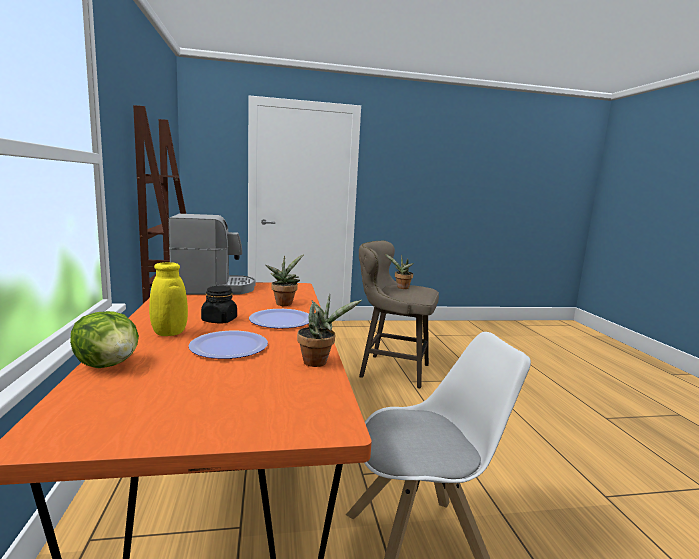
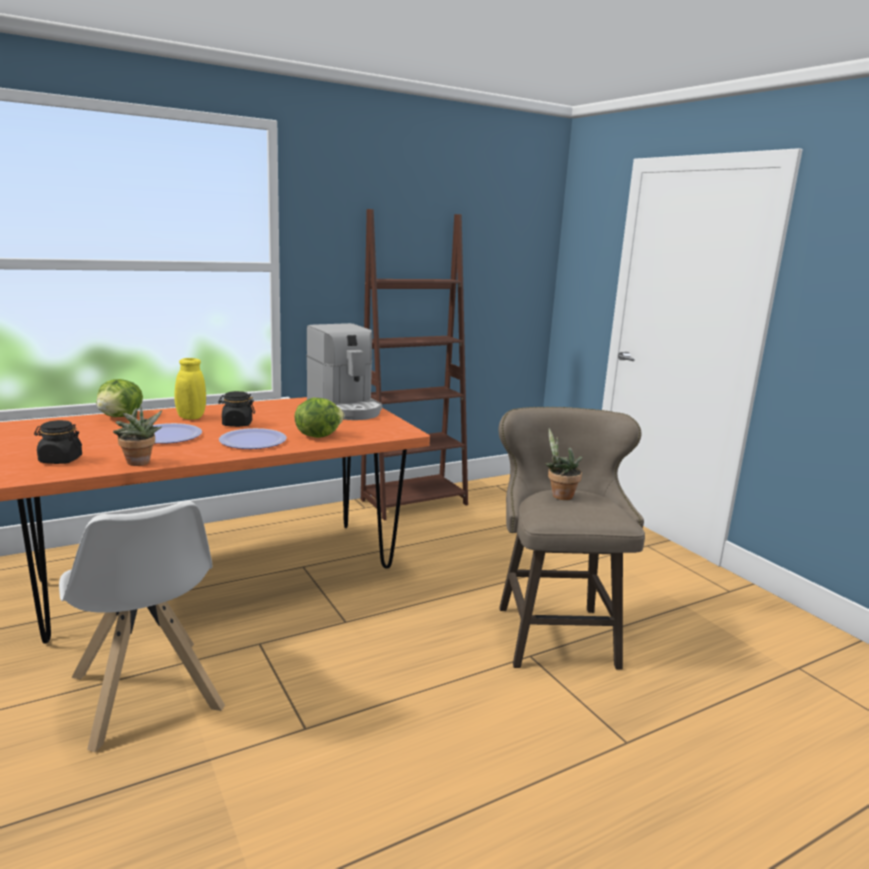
camera: 70 degrees right, 5 degrees up
potted plant [265,254,304,306] -> lettuce [295,398,345,438]
none -> black jar [34,420,82,464]

